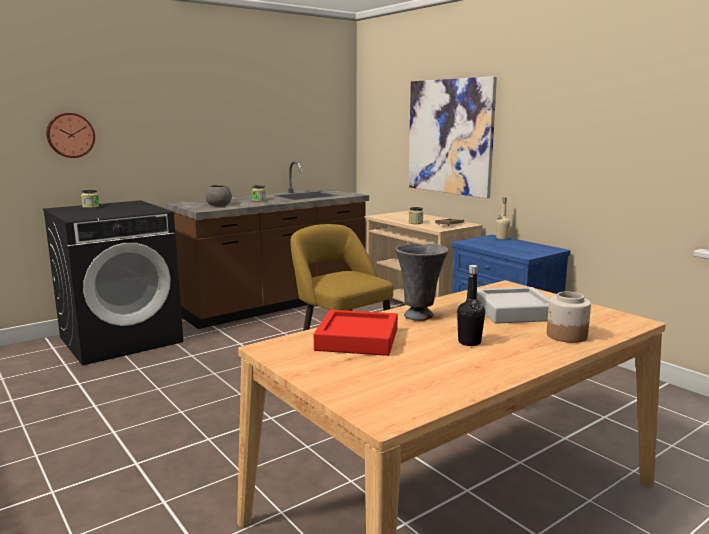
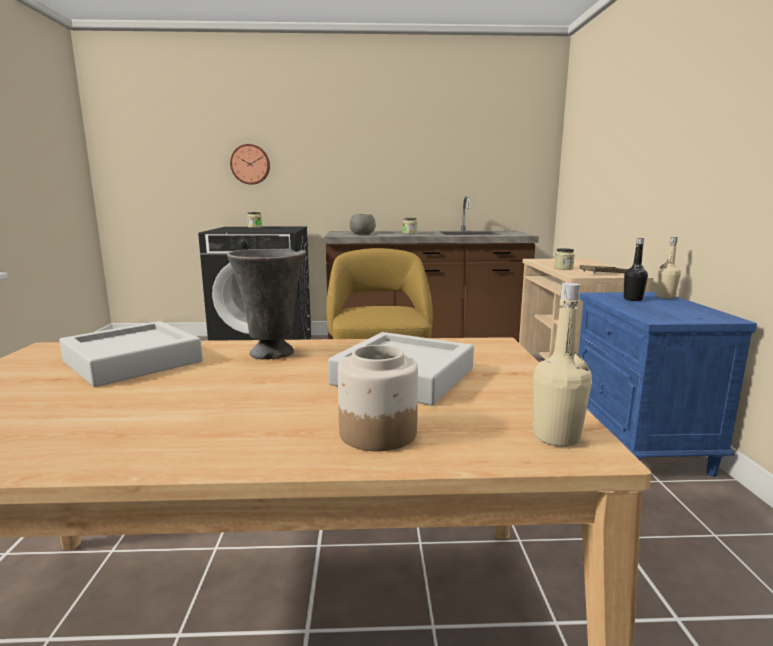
camera: 35 degrees right, 0 degrees up
red tray [314,310,398,356] -> grey tray [59,321,203,387]
picture [408,76,497,198] -> none
black bottle [457,265,485,346] -> black bottle moved to [624,238,648,301]
none -> beige bottle [533,283,592,447]

